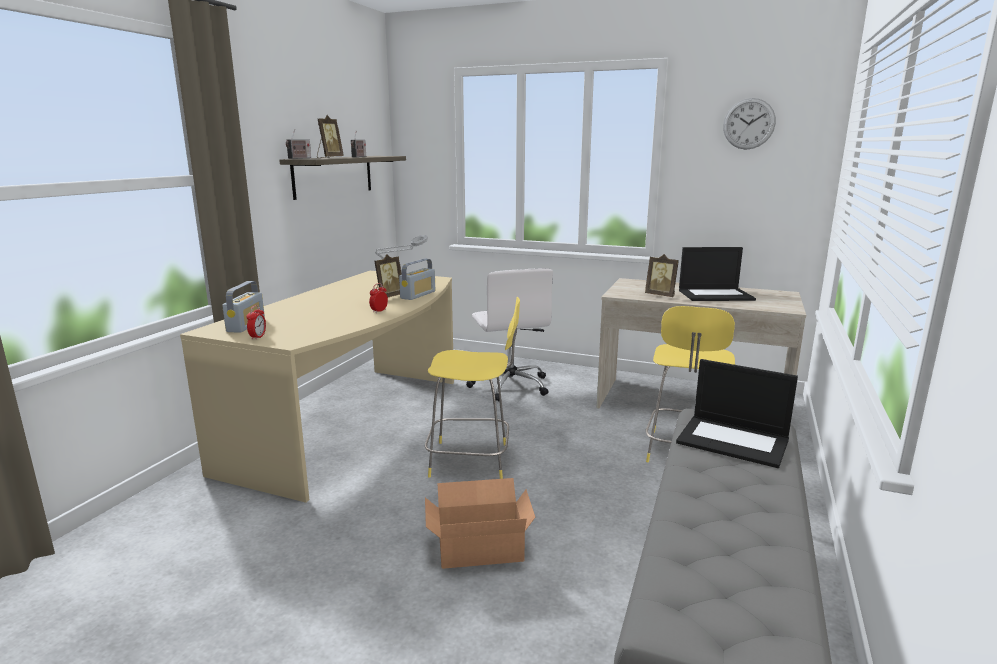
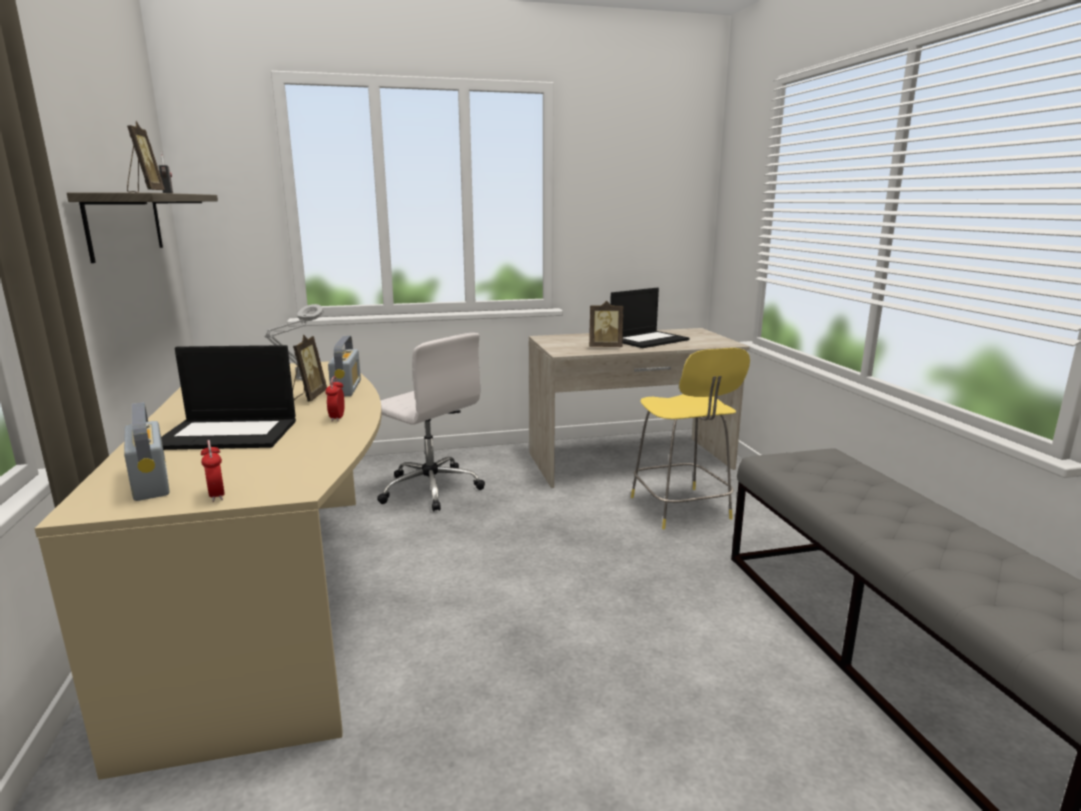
camera: 35 degrees left, 0 degrees up
radio [286,129,311,159] -> none
yellow stool [425,297,520,479] -> none
cardboard box [425,478,535,569] -> none
laptop [676,359,798,468] -> laptop moved to [161,345,296,450]
wall clock [723,98,776,150] -> none

